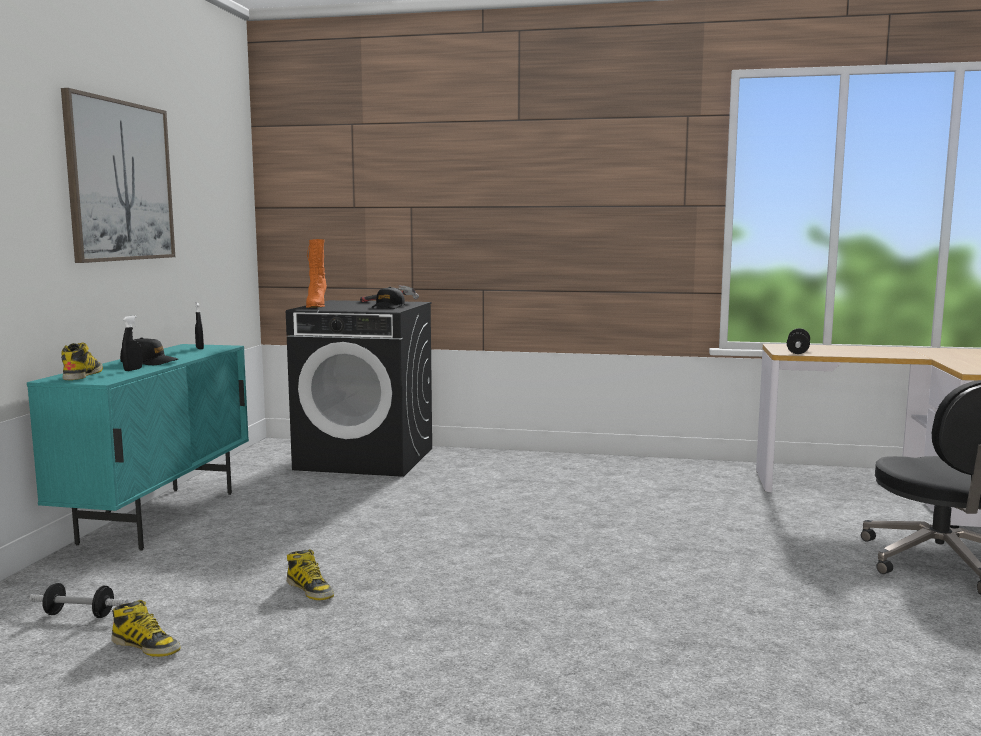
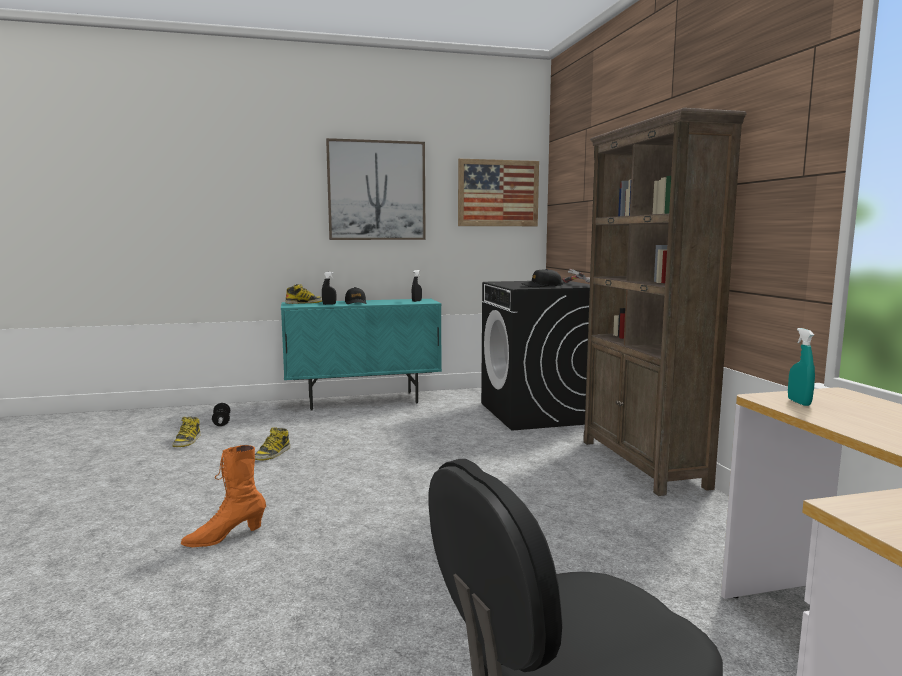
camera: 65 degrees right, 0 degrees up
orange boot [306,239,327,308] -> orange boot moved to [180,445,266,547]
dumbbell [787,328,810,354] -> turquoise spray bottle [788,328,815,406]
none -> picture [458,159,539,226]
none -> brown bookcase [583,108,746,496]

